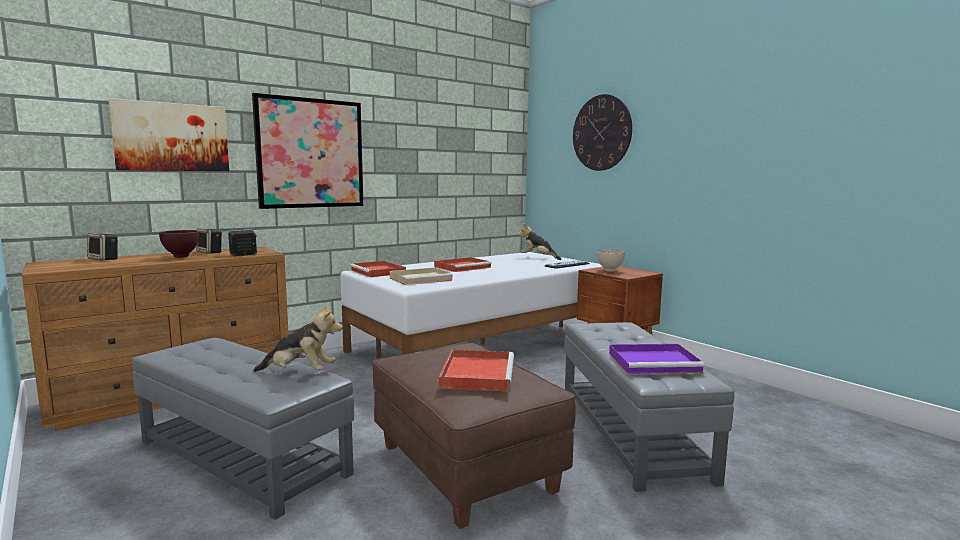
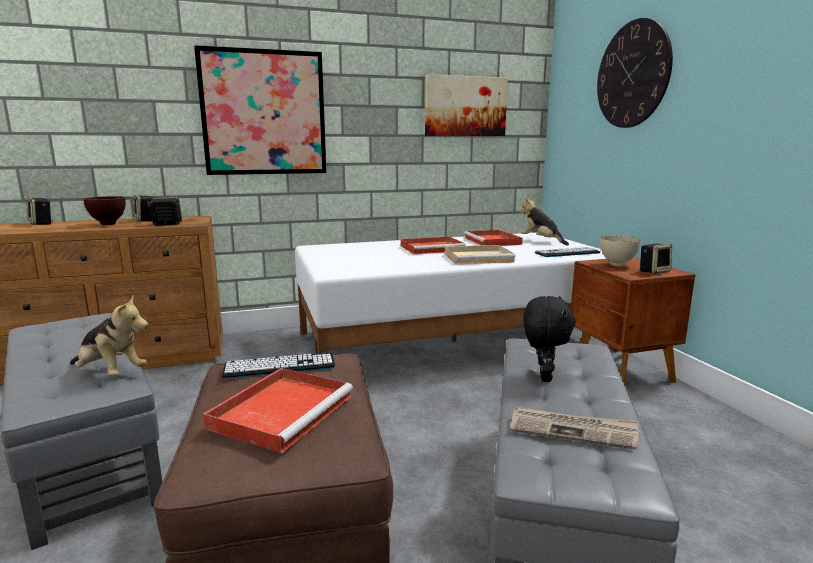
camera: 20 degrees right, 5 degrees up
picture [109,98,229,171] -> picture moved to [425,74,508,136]
red tray [350,261,406,277] -> red tray moved to [464,230,523,246]
beige tray [390,267,453,285] -> beige tray moved to [445,245,515,264]
purple tray [609,344,705,374] -> newspaper [510,407,639,450]
none -> keyboard [221,352,335,379]
none -> black plush toy [523,296,576,382]
none -> speaker [640,244,672,274]

